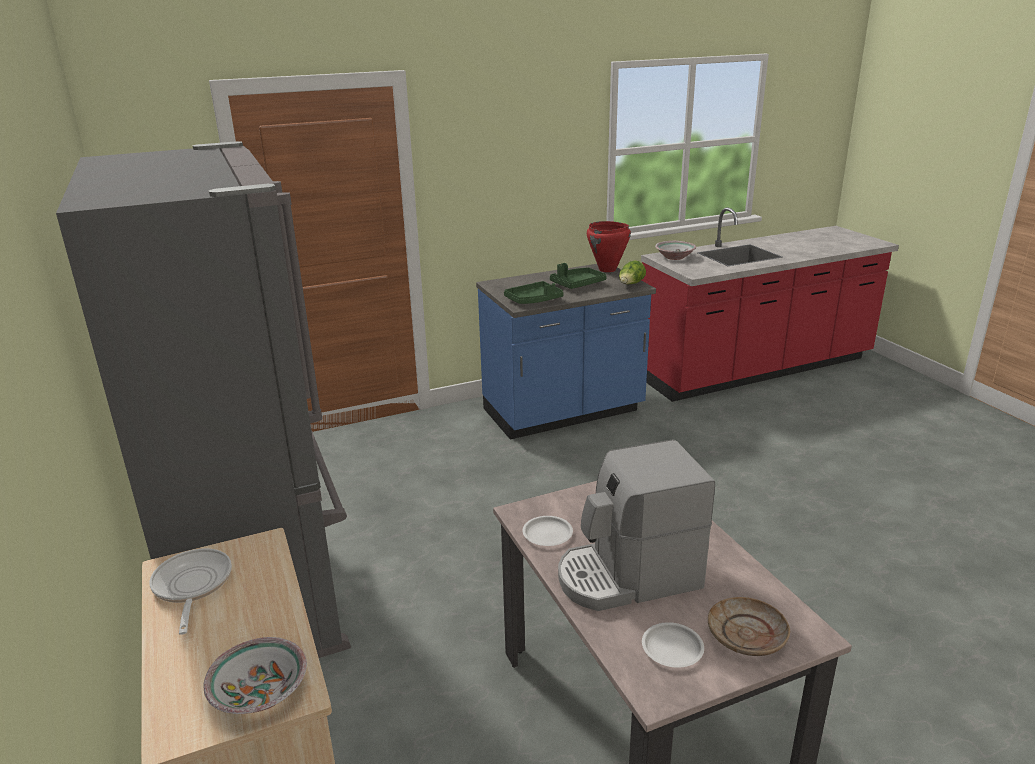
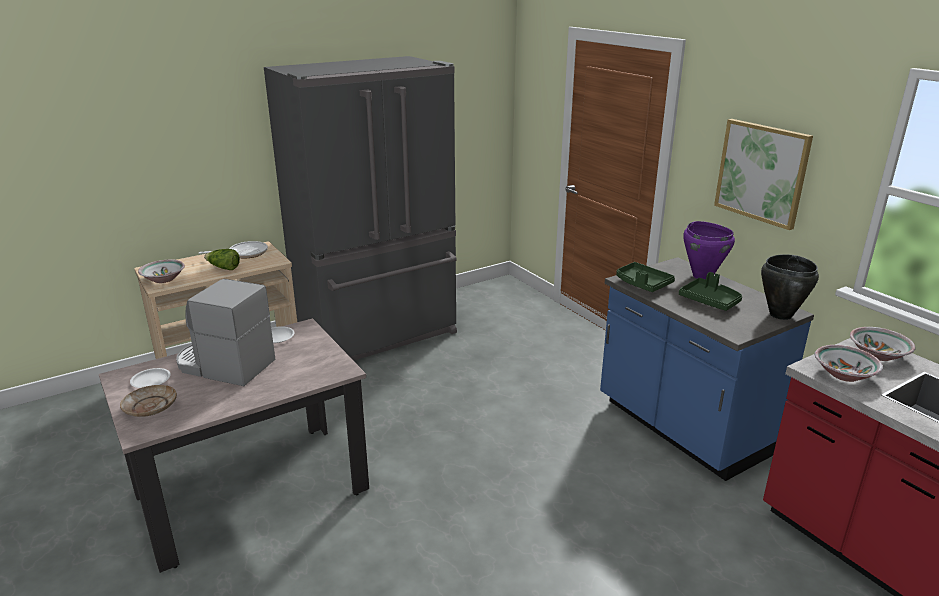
camera: 80 degrees right, 0 degrees up
coffee machine [558,439,715,611] -> coffee machine turned 45 degrees counterclockwise [176,279,275,386]
red cooking pot [587,221,631,272] -> black cooking pot [761,254,819,320]
lettuce [619,260,646,284] -> lettuce moved to [204,249,240,270]
none -> purple cooking pot [683,221,735,279]
none -> picture [714,119,813,230]
none -> bowl [814,345,883,382]

